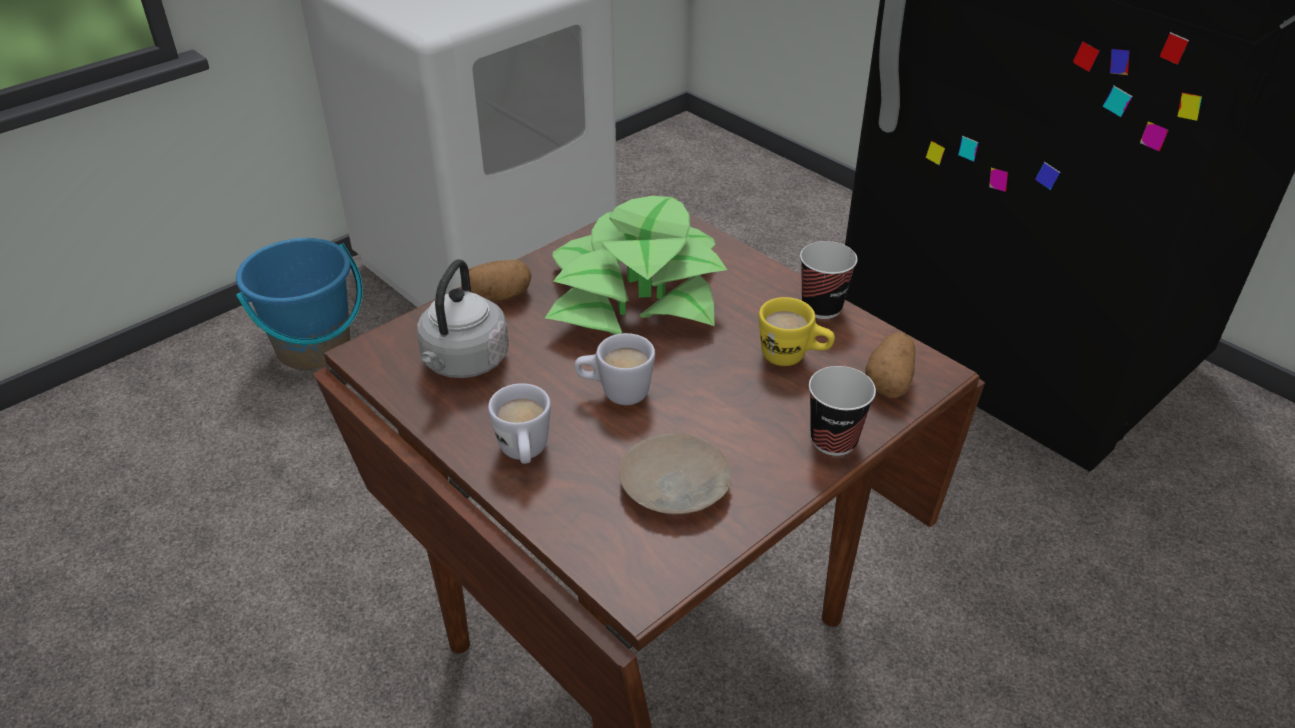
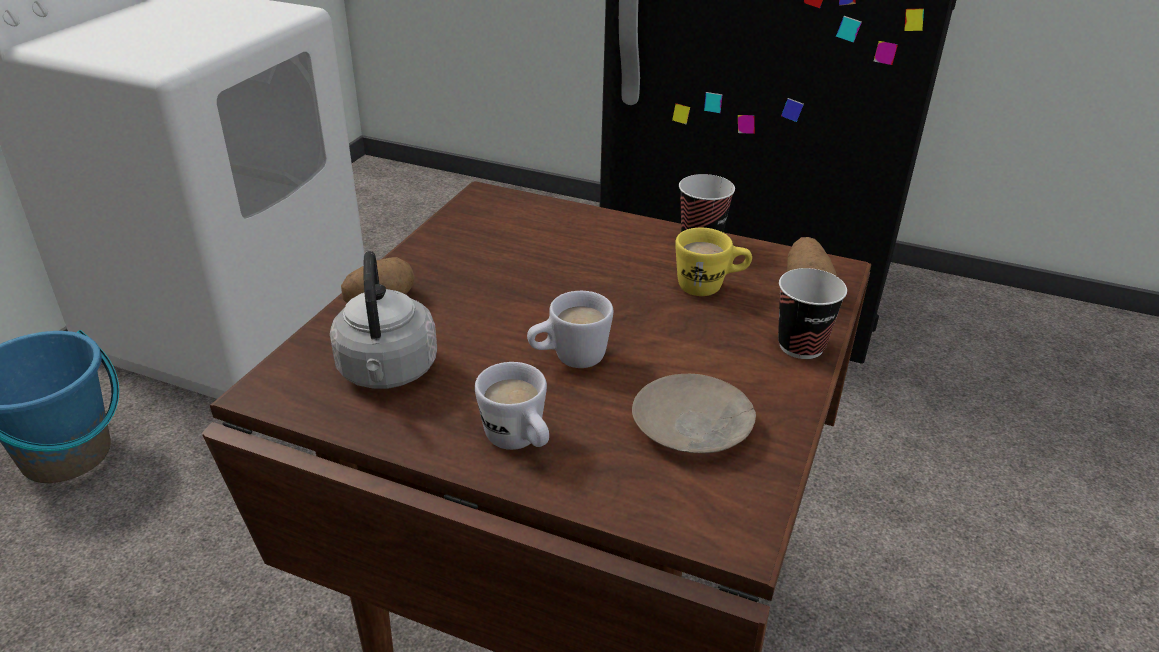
camera: 25 degrees left, 5 degrees down
potted plant [545,196,727,335] -> none

